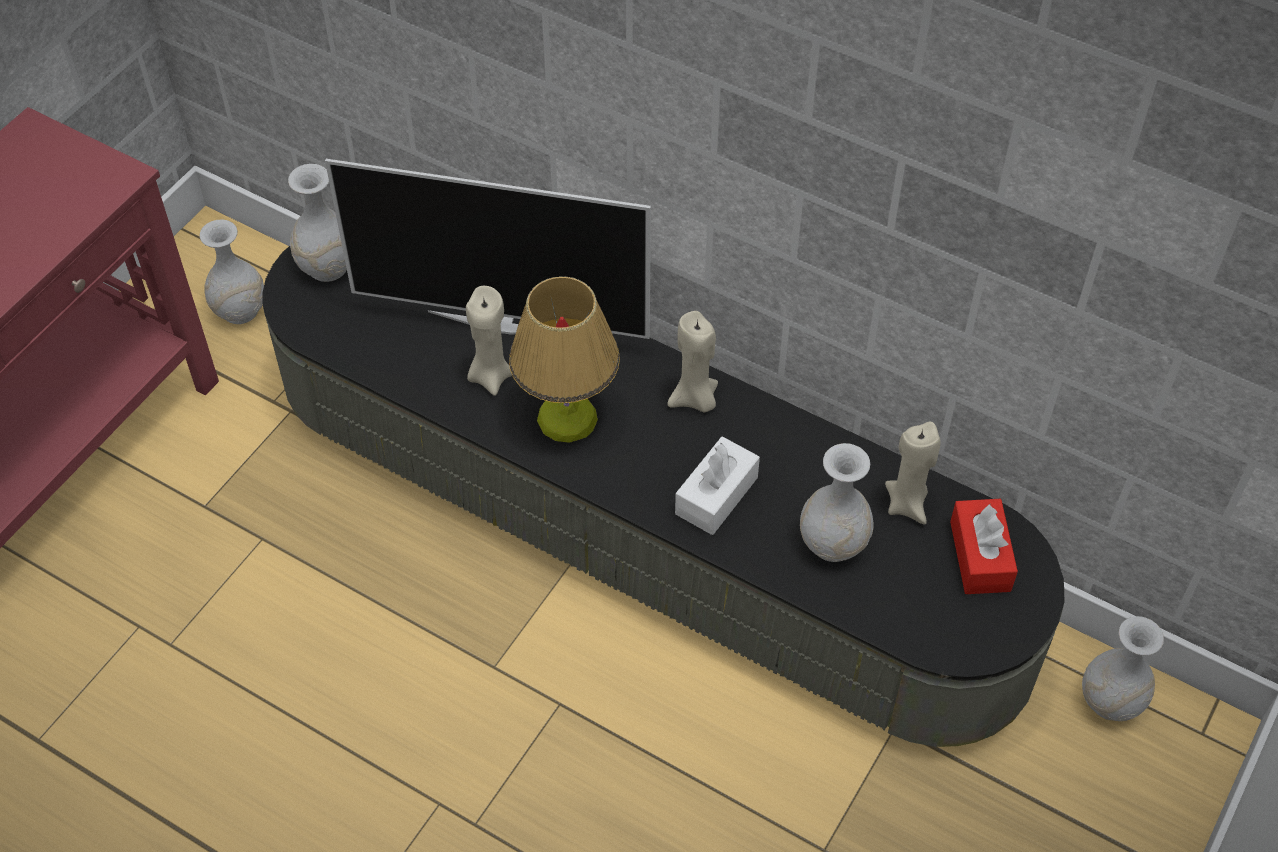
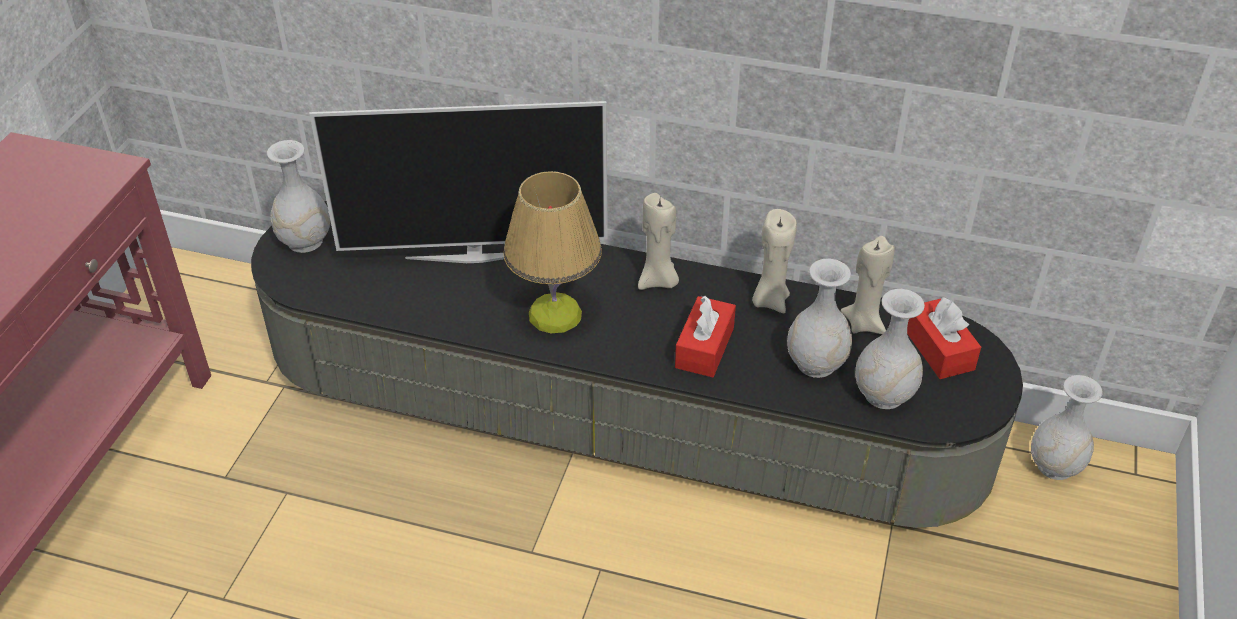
camera: 15 degrees left, 10 degrees down
white vase [199,220,264,324] -> white vase moved to [855,289,925,409]
beige candle [466,286,512,396] -> beige candle moved to [752,209,797,313]
white tissue box [675,437,760,535] -> red tissue box [675,296,736,377]

